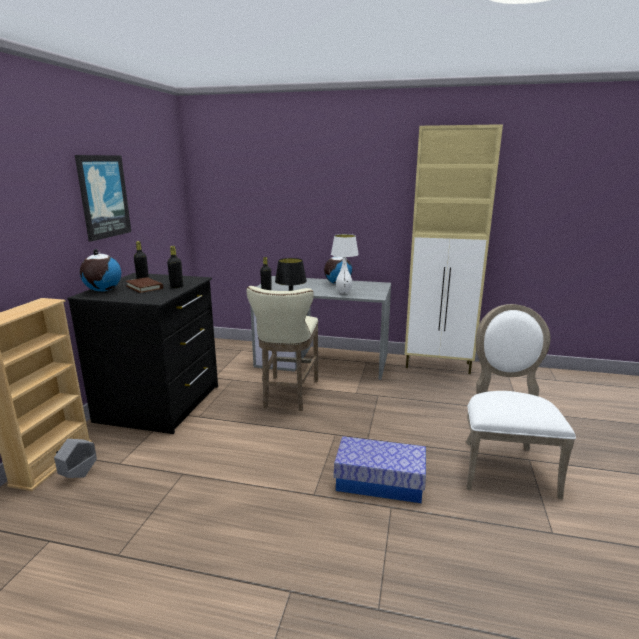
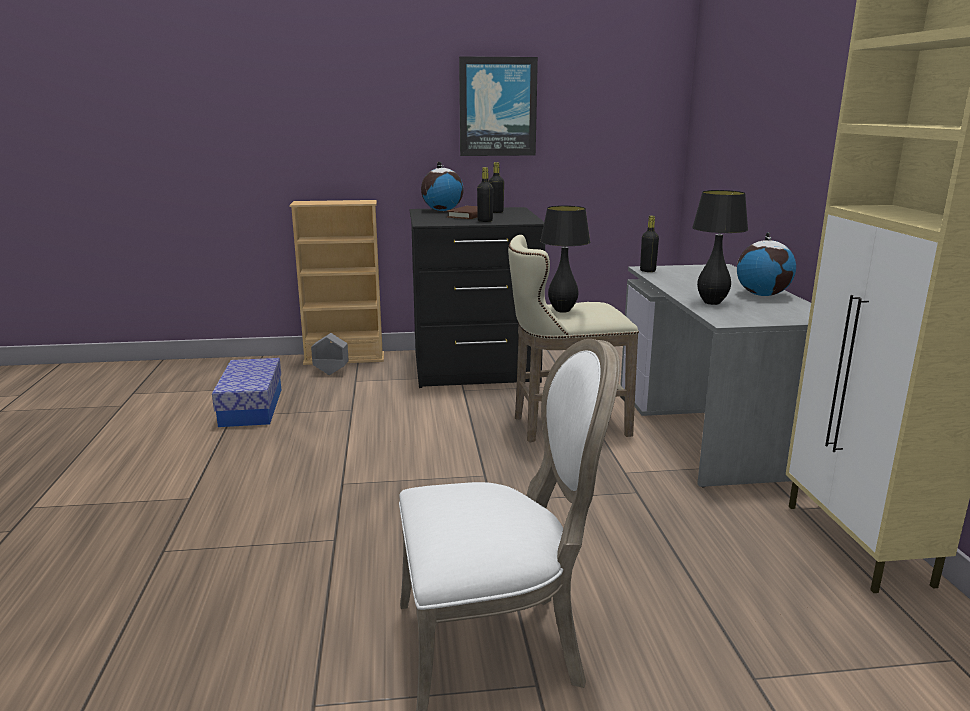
camera: 70 degrees right, 0 degrees up
white table lamp [331,234,359,294] -> black table lamp [692,190,748,305]
storage box [334,436,426,503] -> storage box moved to [212,358,281,427]

